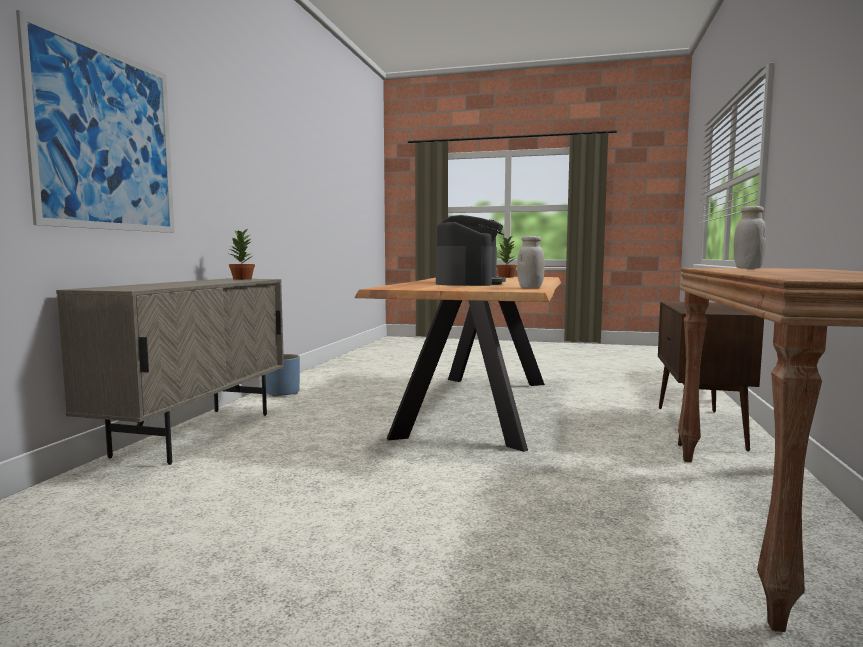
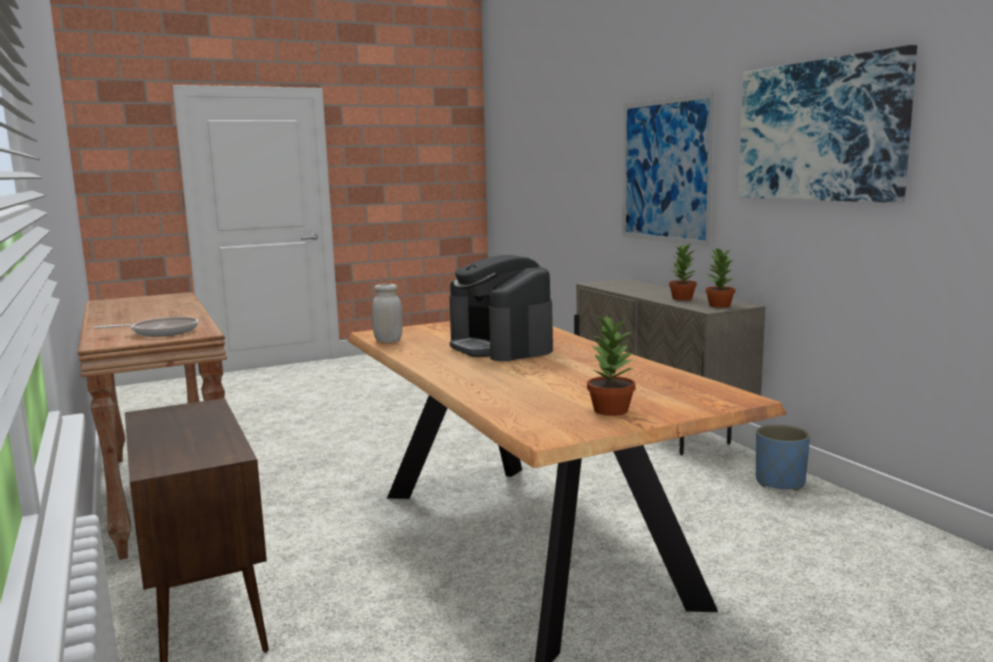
camera: 140 degrees right, 5 degrees up
white jar [734,206,766,269] -> frying pan [94,317,198,337]
none -> potted plant [669,244,697,300]
none -> picture [739,45,917,203]

